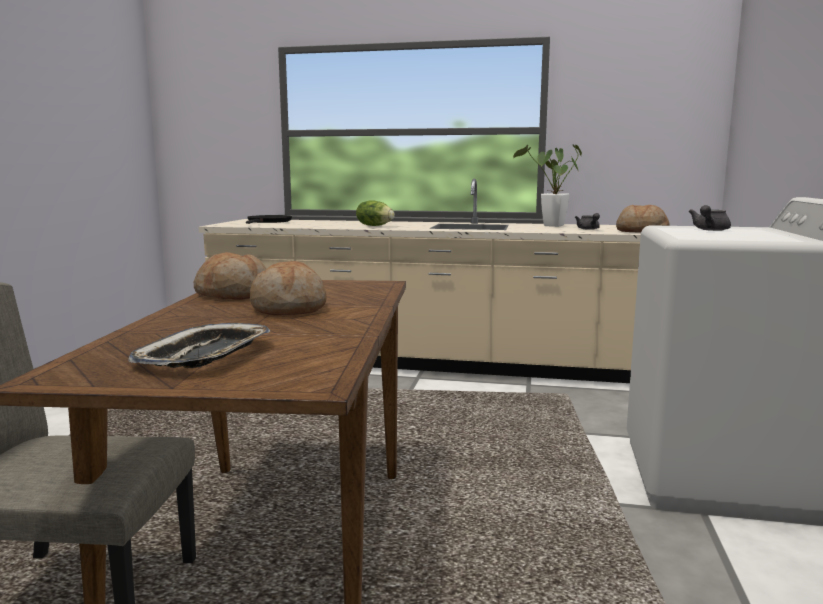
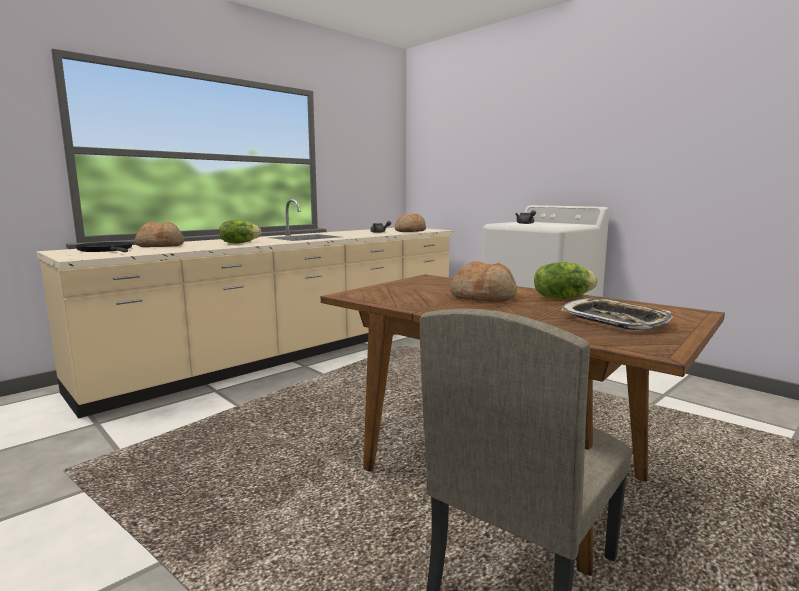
camera: 55 degrees left, 0 degrees up
bread [194,252,267,299] -> bread moved to [135,222,184,247]
potted plant [513,145,582,227] -> none
none -> lettuce [534,262,598,299]

